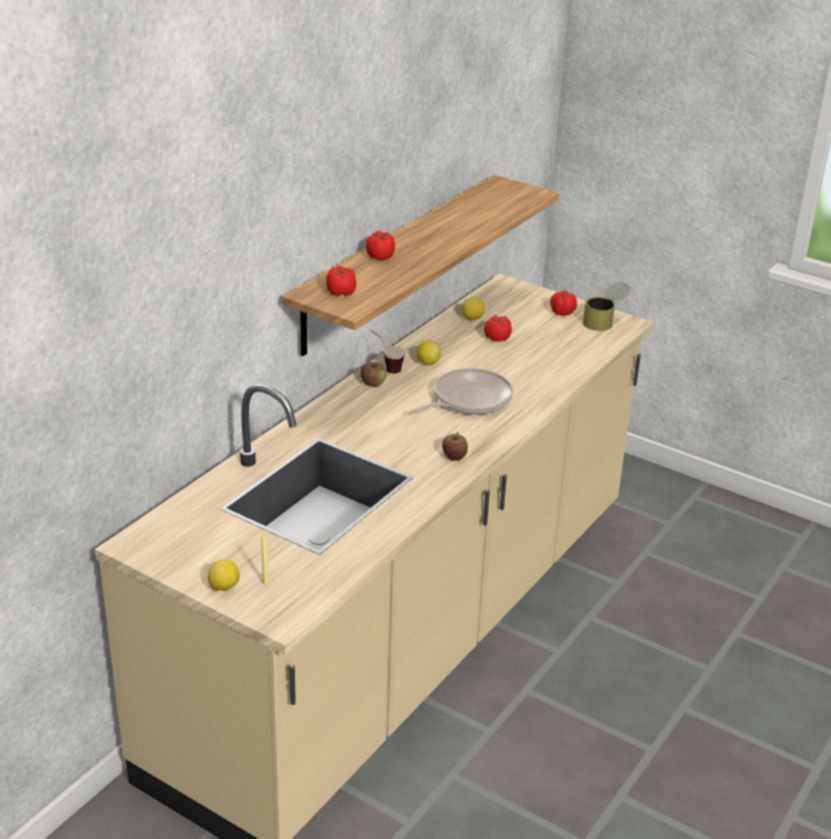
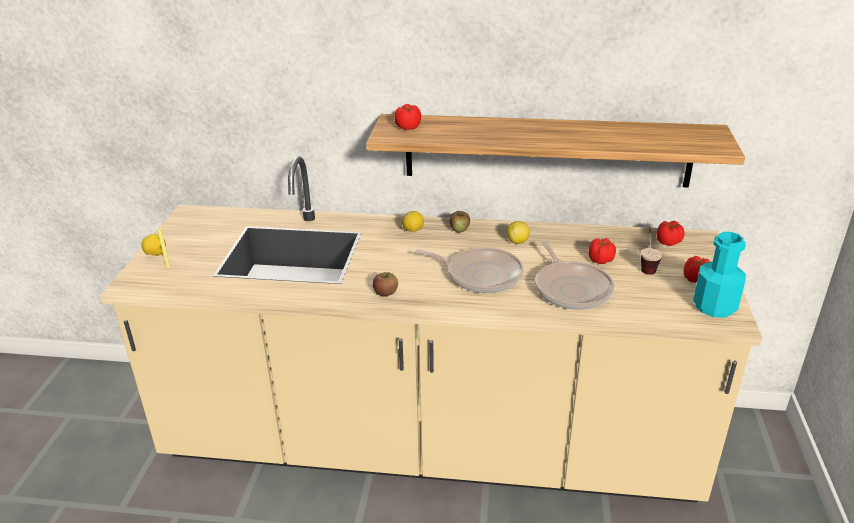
camera: 65 degrees right, 0 degrees up
tomato [366,231,395,260] -> tomato moved to [657,221,685,246]
cup [370,330,405,374] -> cup moved to [641,227,663,275]
lemon [462,297,485,320] -> lemon moved to [402,211,424,232]
can [583,282,630,331] -> turquoise bottle [693,232,746,318]
none -> frying pan [535,241,614,309]

